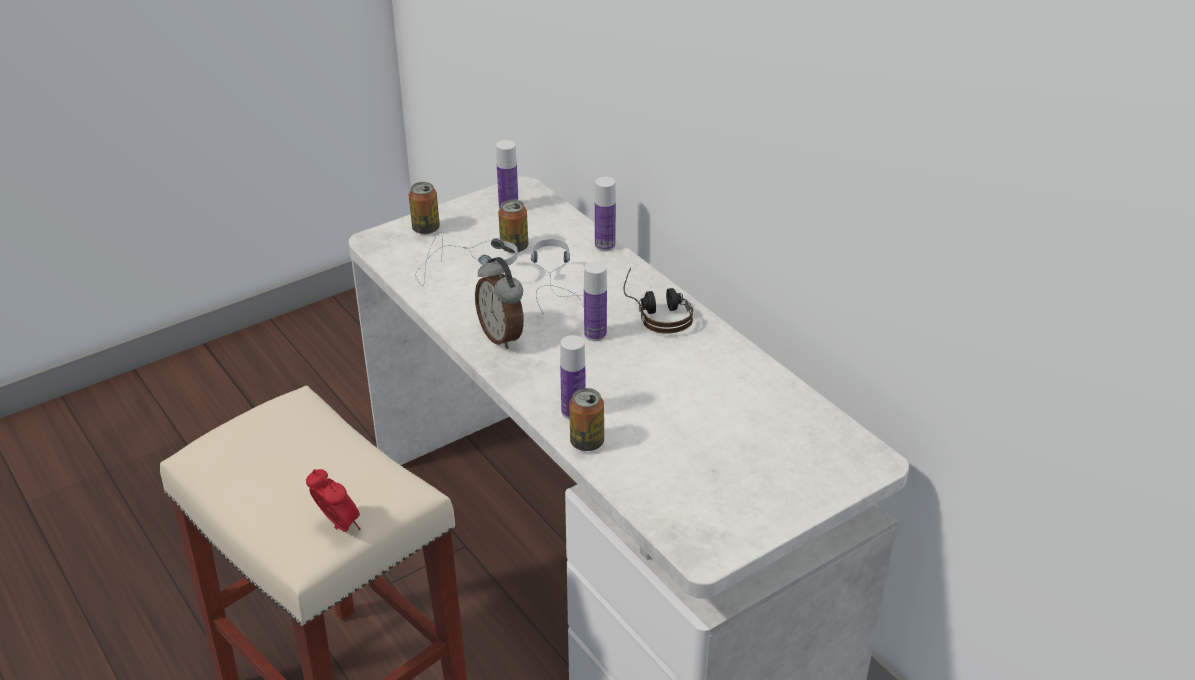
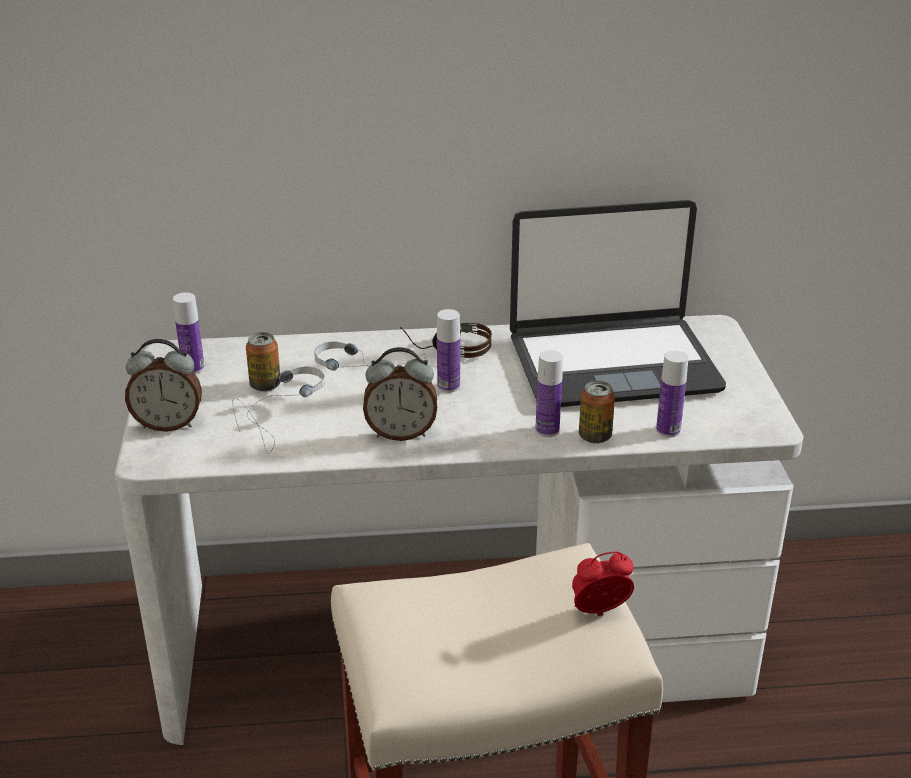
camera: 60 degrees left, 5 degrees down
can [409,182,440,234] -> alarm clock [125,339,202,432]
bottle [595,177,616,251] -> bottle moved to [656,350,688,438]
none -> laptop [510,200,726,407]

